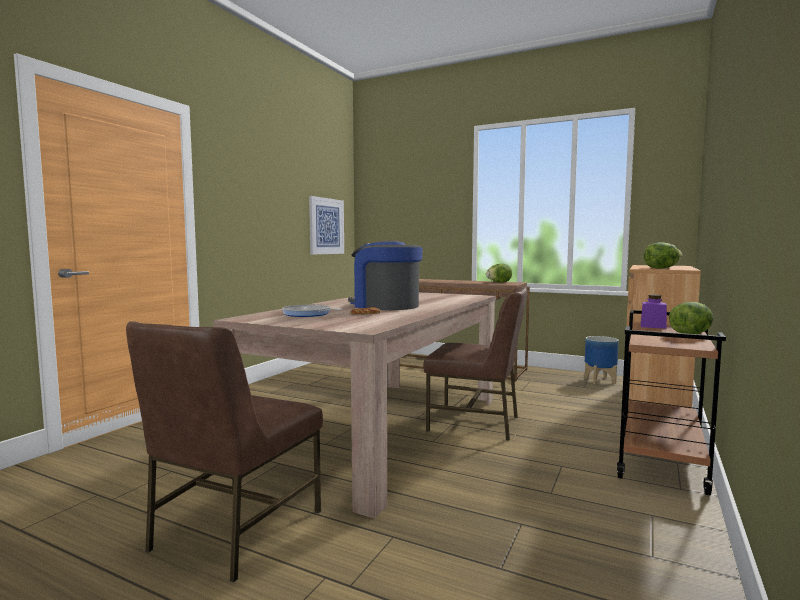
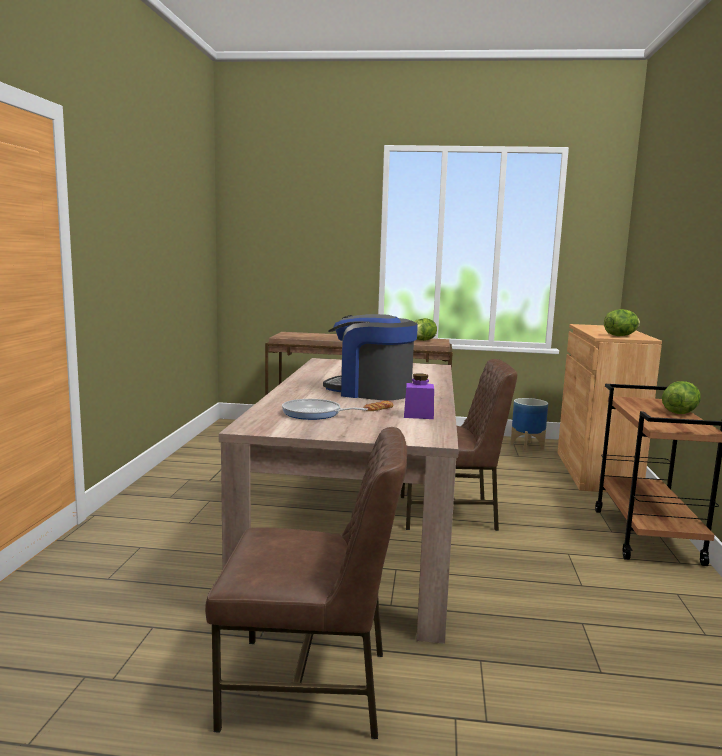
camera: 20 degrees left, 5 degrees up
brown chair [126,321,323,583] -> brown chair turned 90 degrees counterclockwise [205,427,407,739]
picture [309,196,344,254] -> none
purple jar [641,295,667,329] -> purple jar moved to [404,373,434,419]

